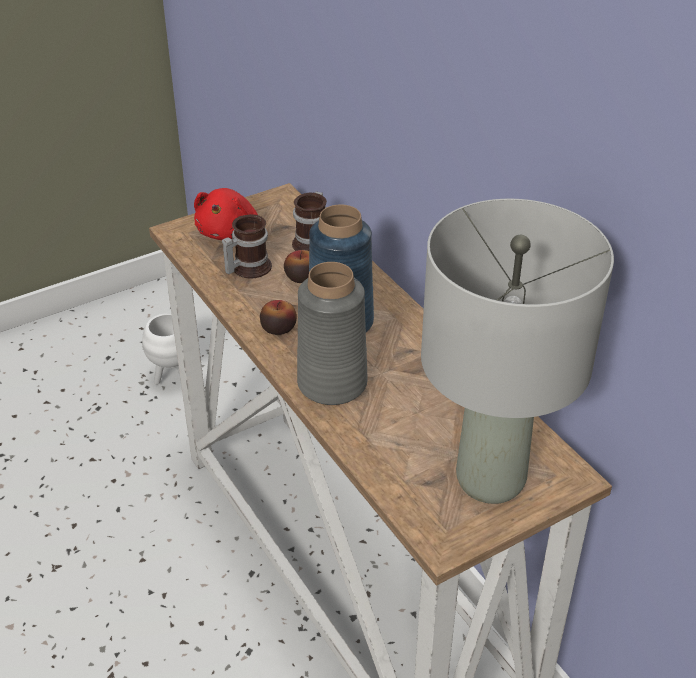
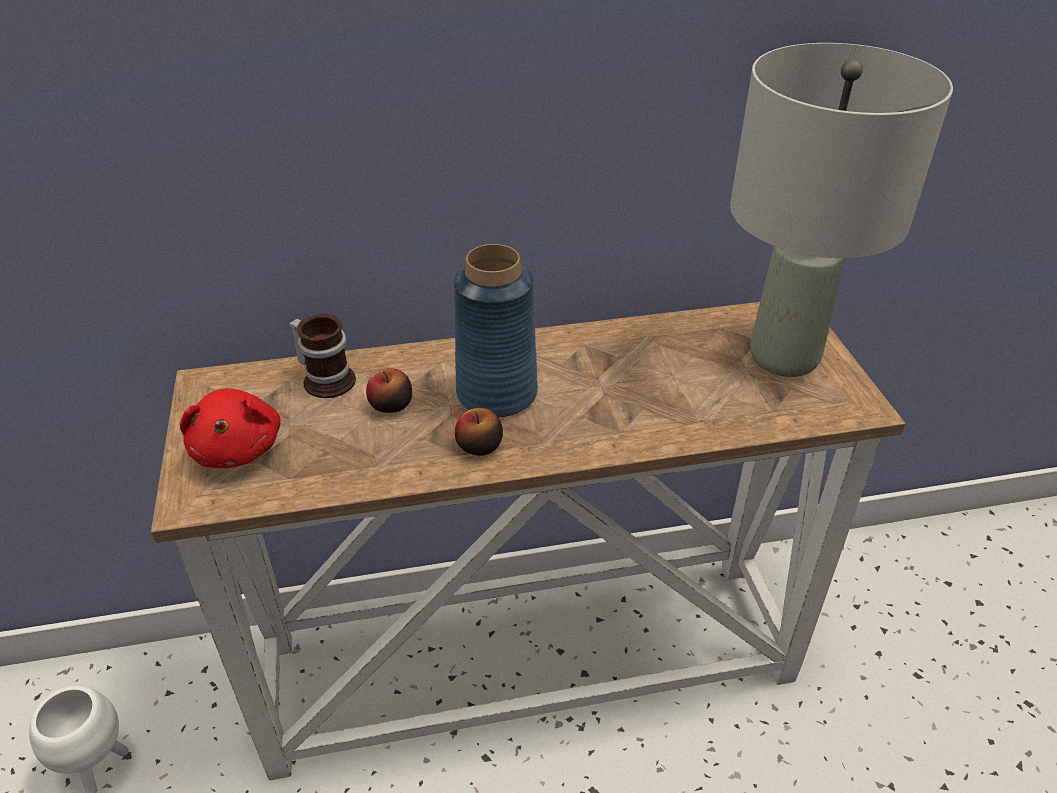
camera: 70 degrees left, 0 degrees up
red plush toy [194,188,258,240] -> red plush toy turned 45 degrees clockwise [180,388,281,468]
mug [222,214,272,279] -> none
grey vase [297,262,368,405] -> none

